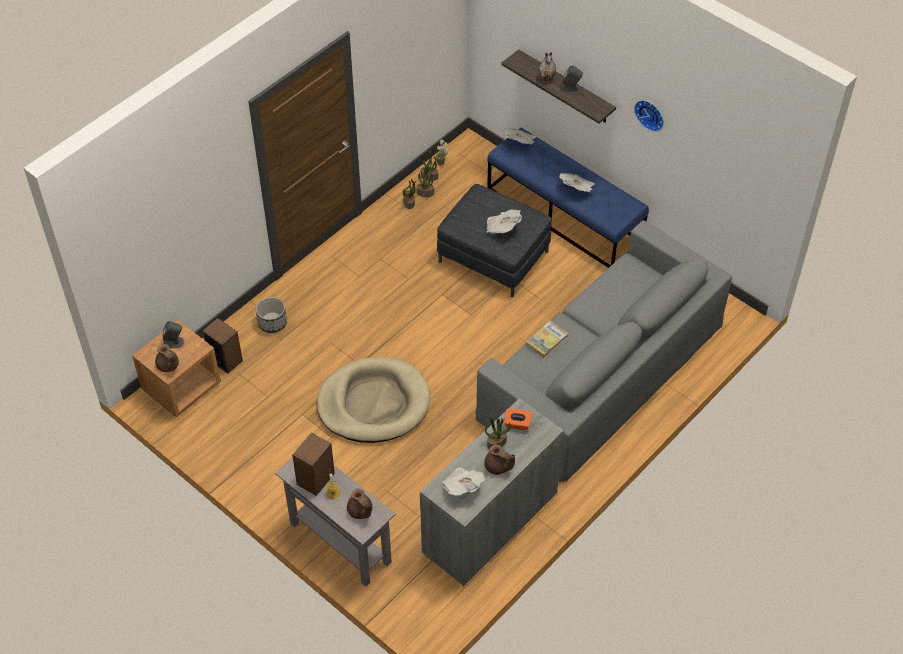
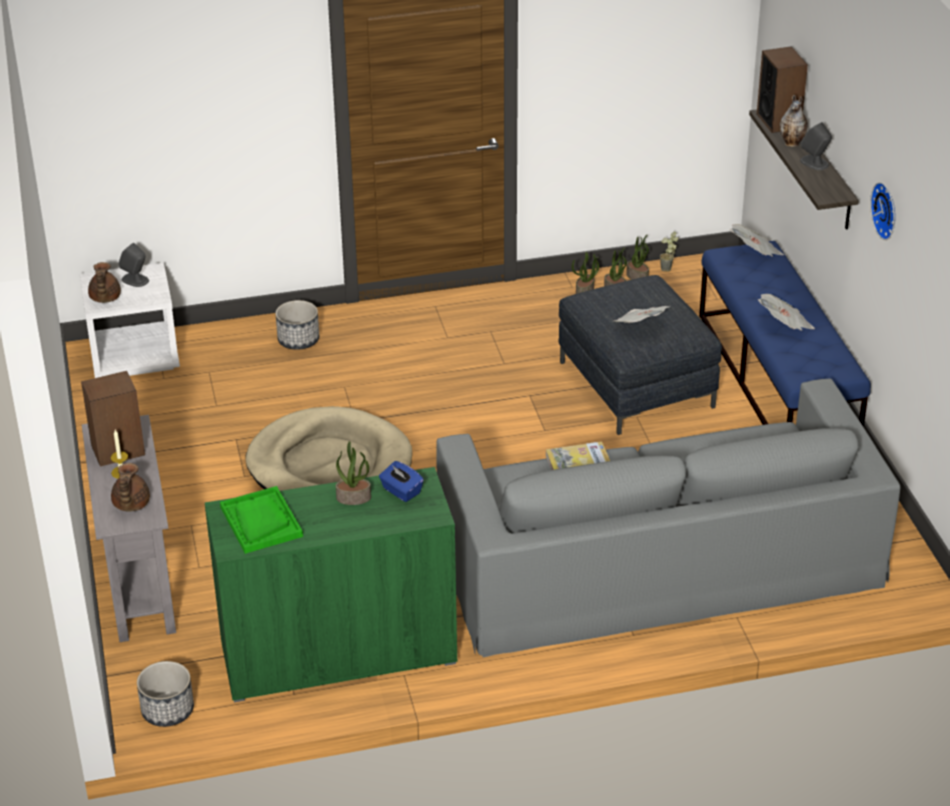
camera: 35 degrees right, 15 degrees down
brown nightstand [132,320,221,417] -> white nightstand [80,263,180,378]
speaker [202,318,243,374] -> speaker moved to [757,46,808,133]
grey cabinet [420,398,564,586] -> green cabinet [205,467,458,702]
newspaper [441,467,485,496] -> green tray [220,486,303,554]
brown teapot [484,444,515,475] -> none
orange tissue box [504,408,532,430] -> blue tissue box [379,461,424,502]
none -> planter [137,661,194,727]

